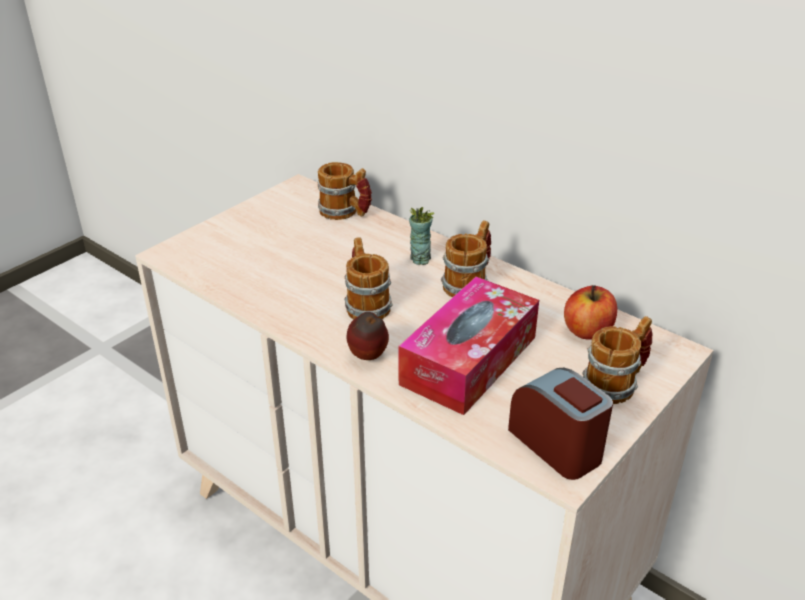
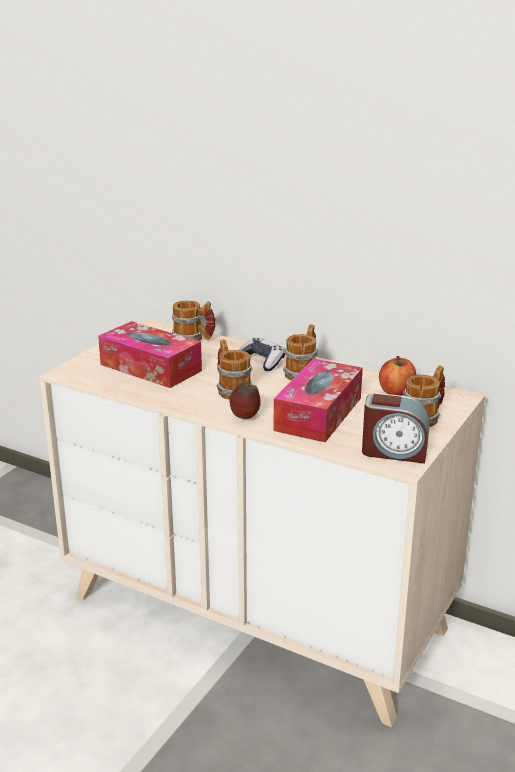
camera: 10 degrees left, 10 degrees down
cup [409,207,435,265] -> game controller [239,338,285,371]
alarm clock [508,368,613,480] -> alarm clock turned 150 degrees clockwise [362,393,430,464]
none -> tissue box [98,321,202,388]

